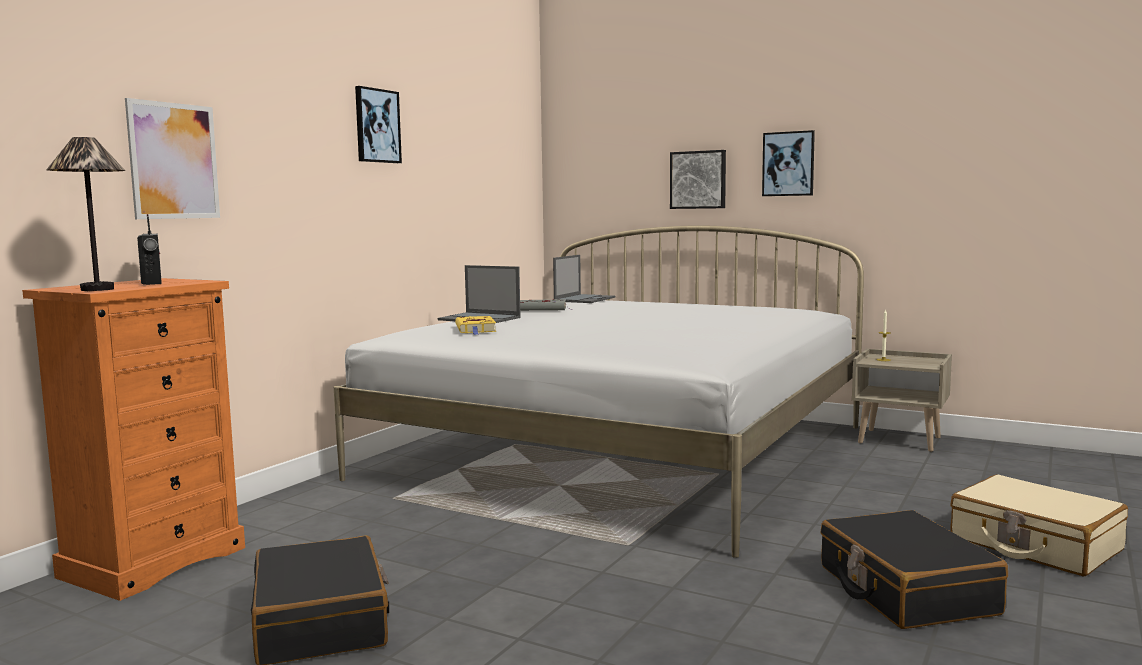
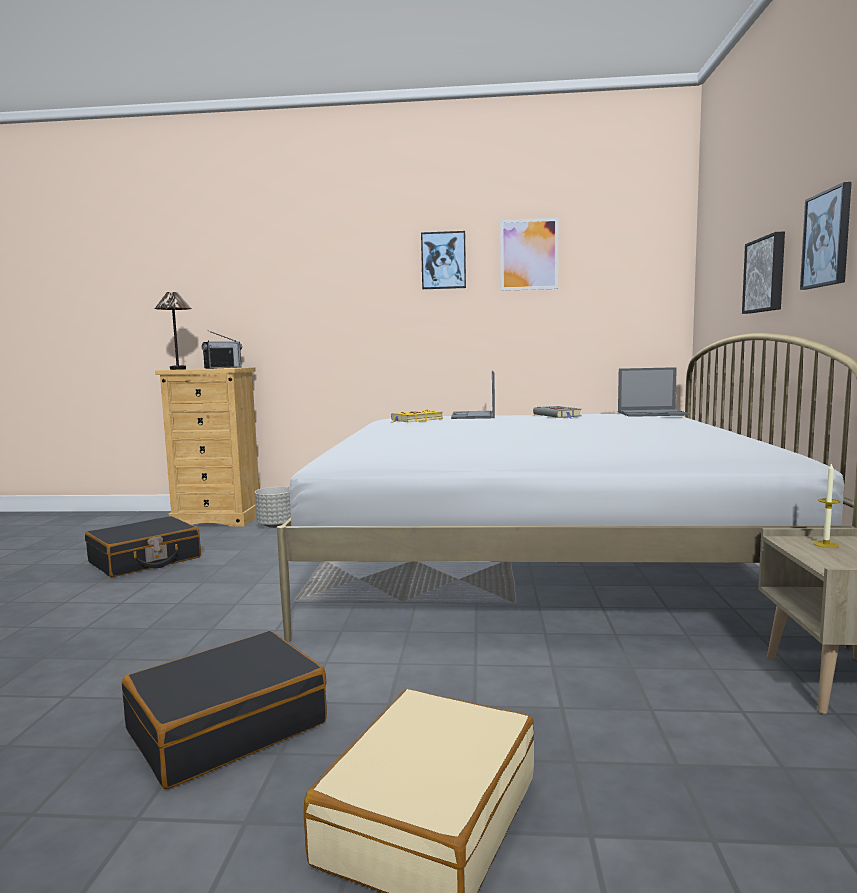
camera: 65 degrees right, 0 degrees up
orange dresser [22,278,245,601] -> beige dresser [155,367,259,527]
picture [125,98,220,219] -> picture moved to [500,218,559,291]
none -> grey planter [255,487,291,528]

